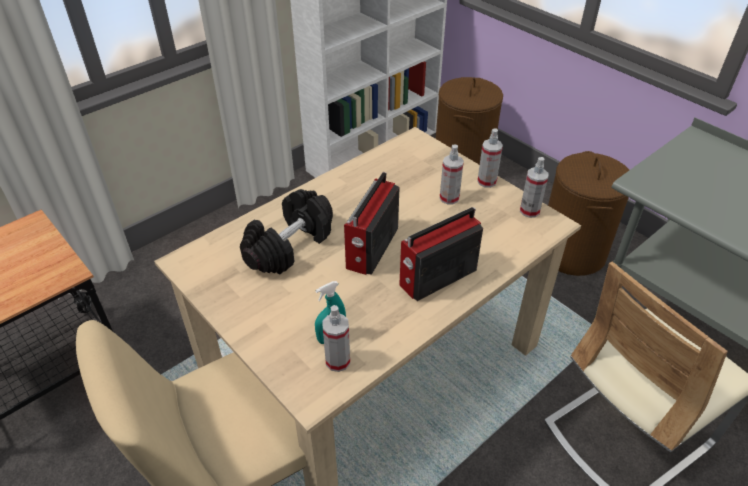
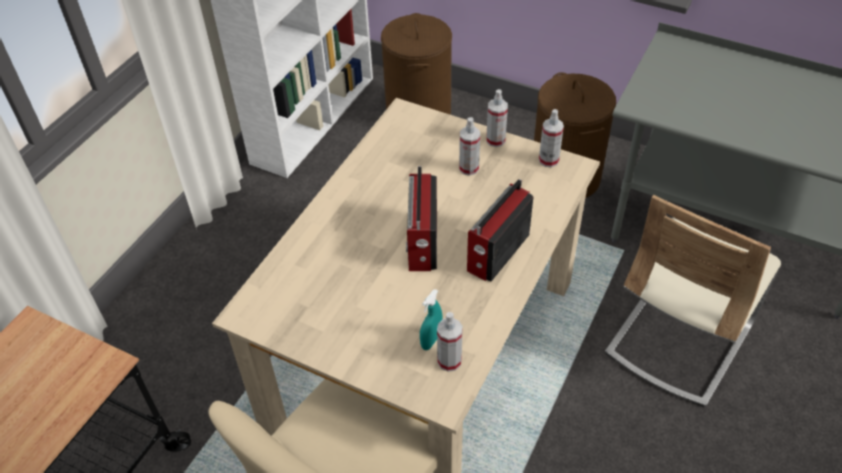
camera: 20 degrees left, 5 degrees up
black dumbbell [240,189,333,275] -> none

